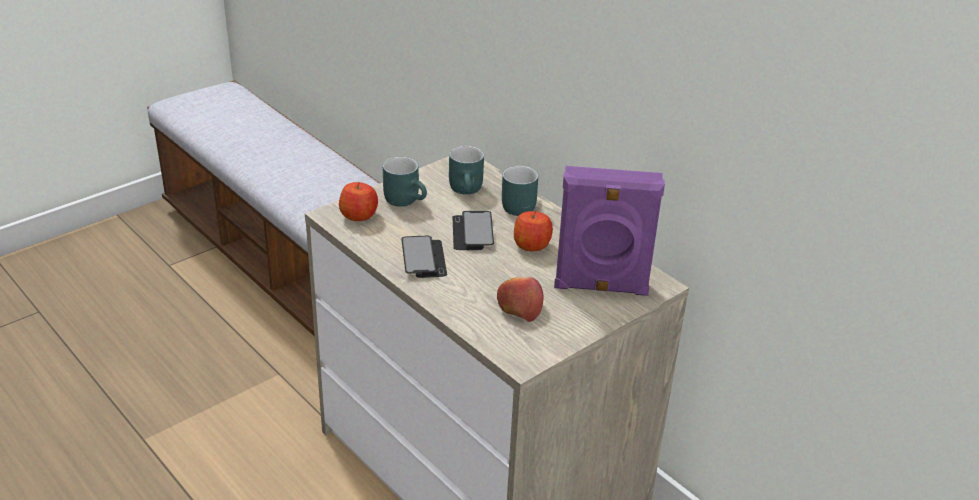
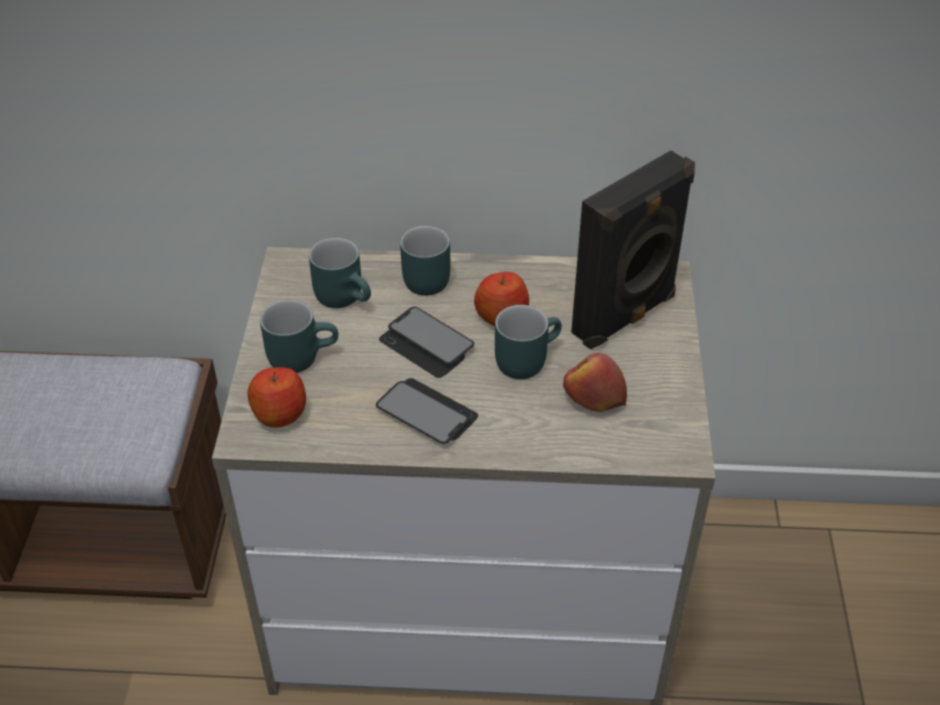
camera: 45 degrees left, 10 degrees up
purple speaker [554,166,665,296] -> black speaker [571,150,695,349]
none -> turquoise mug [495,305,562,379]

